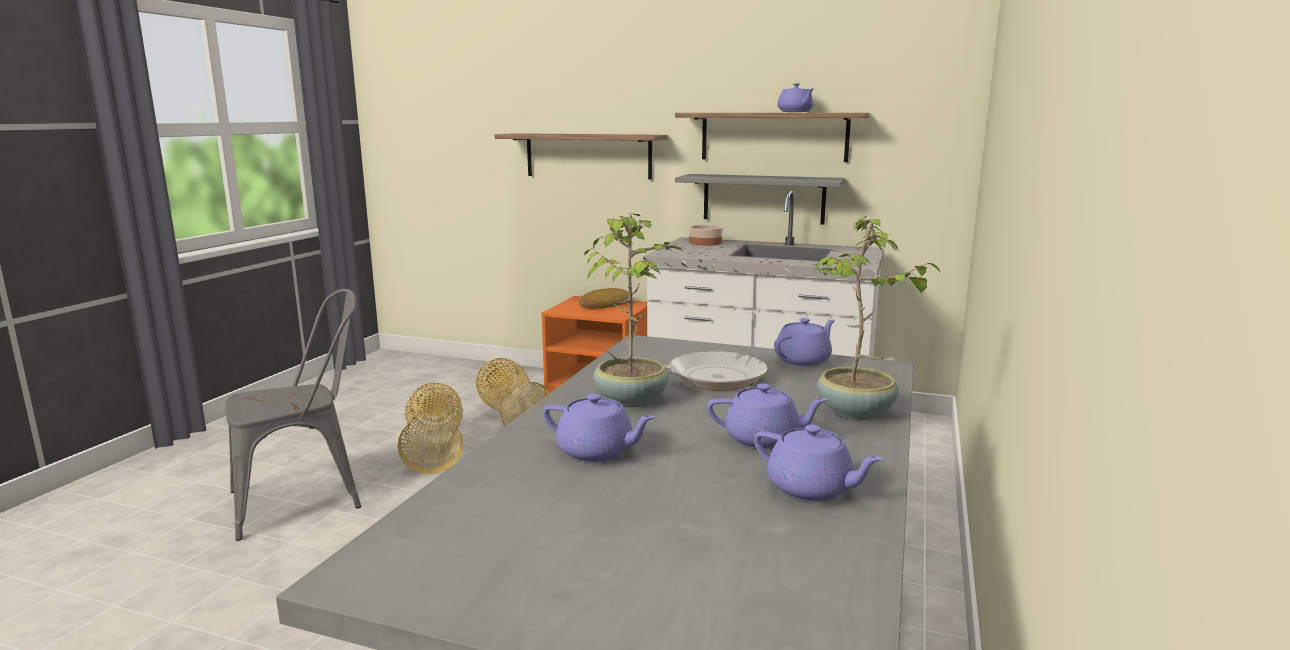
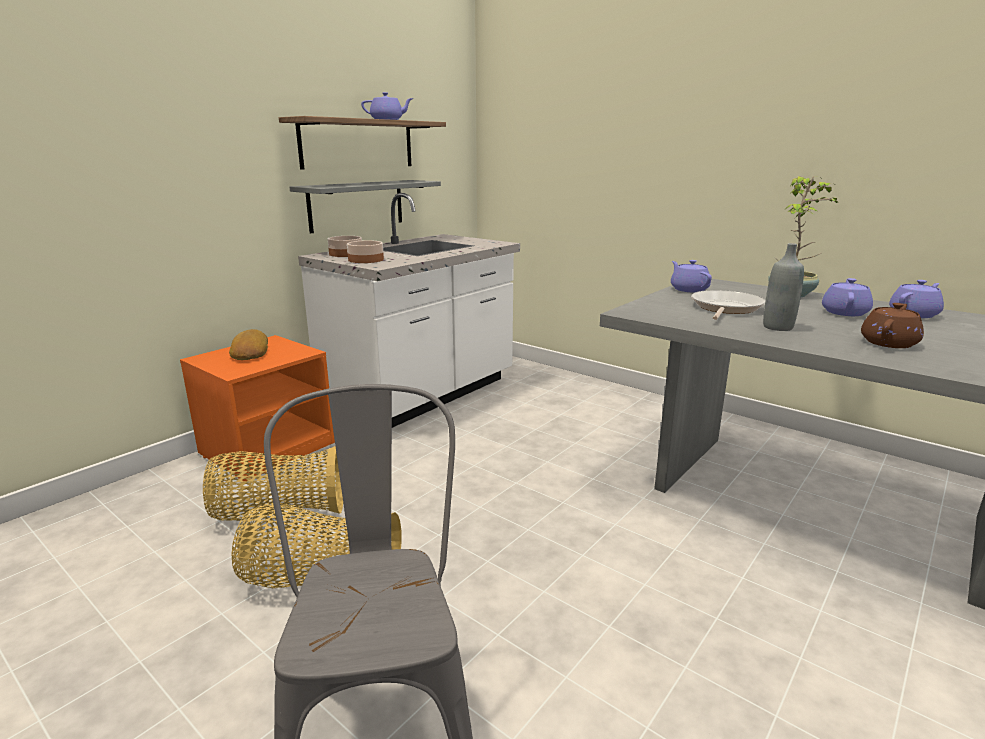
camera: 70 degrees left, 5 degrees up
shelf [495,133,668,180] -> none
purple teapot [543,394,656,462] -> brown teapot [861,303,924,348]
potted plant [584,213,681,408] -> grey bottle [763,243,804,331]
none -> bowl [347,240,384,263]

